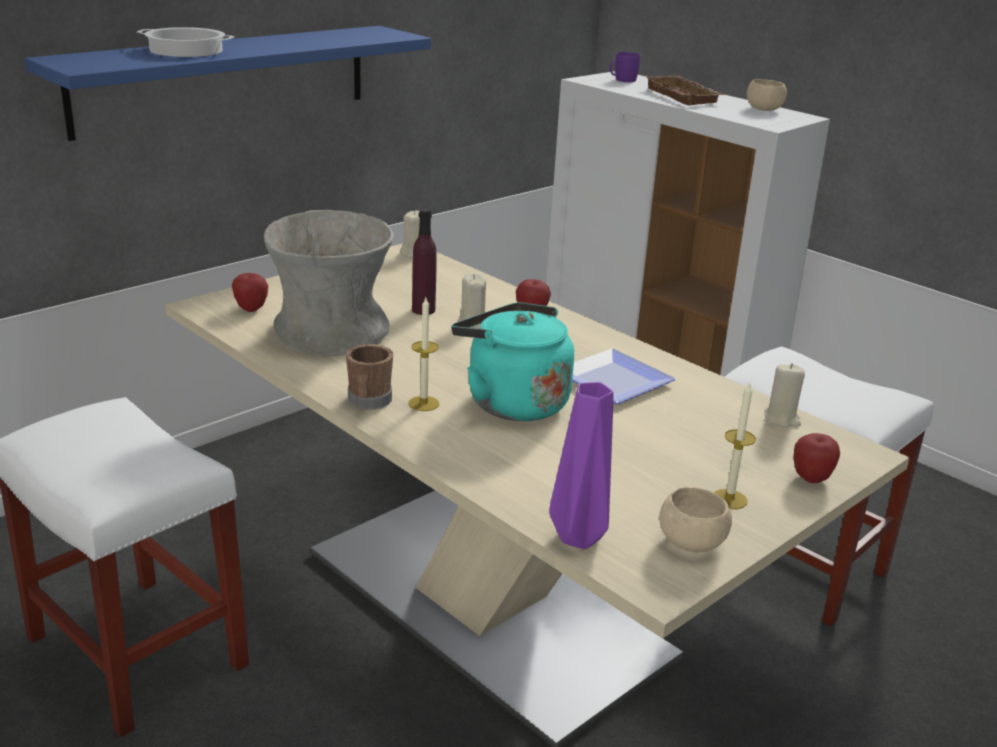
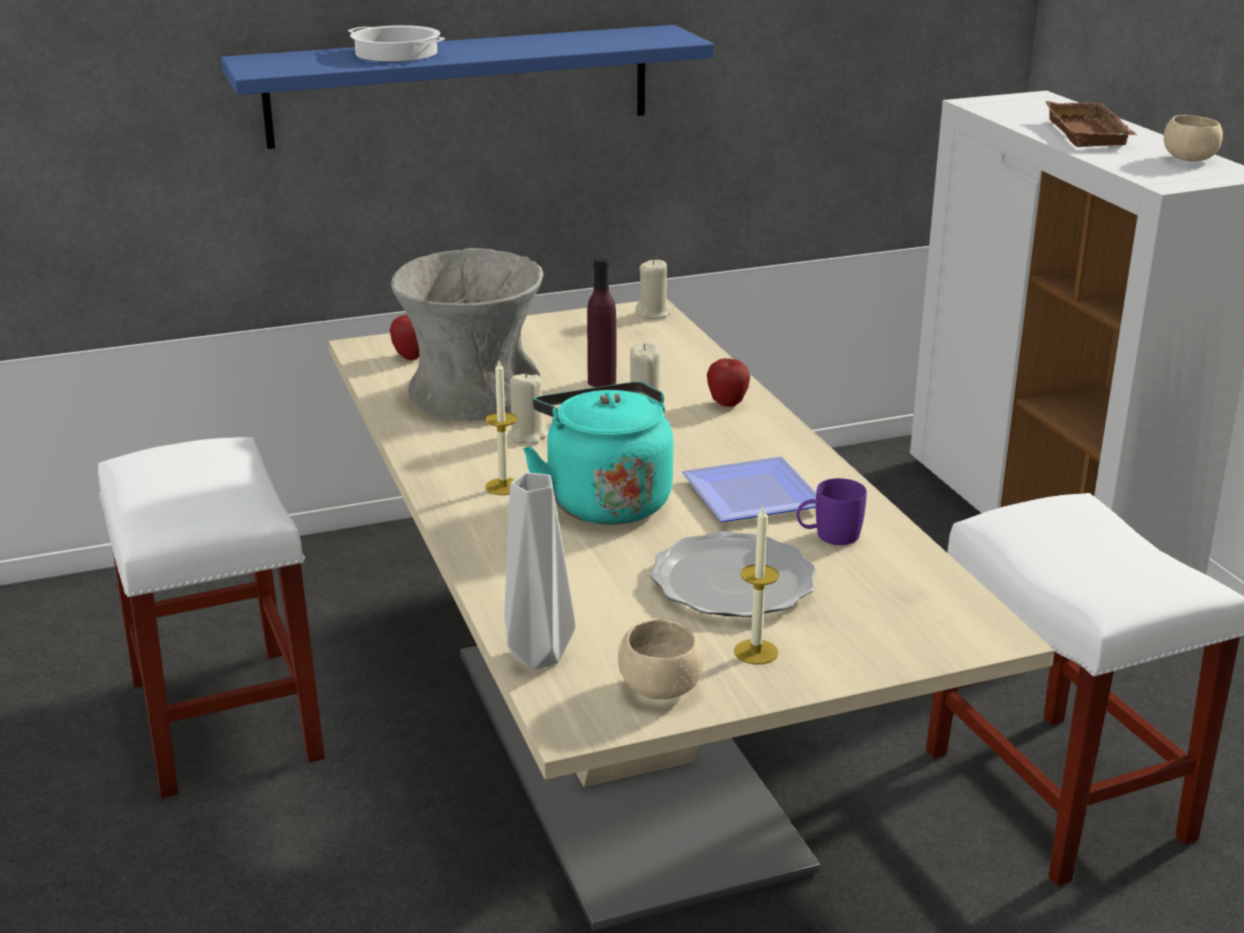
camera: 25 degrees right, 0 degrees up
brown mug [346,344,393,410] -> none
purple vase [549,382,614,549] -> grey vase [504,473,576,670]
purple mug [610,52,641,82] -> purple mug moved to [797,478,867,545]
beige candle [764,363,805,428] -> beige candle moved to [508,372,548,445]
apple [794,433,840,483] -> none
none -> plate [650,531,816,617]

